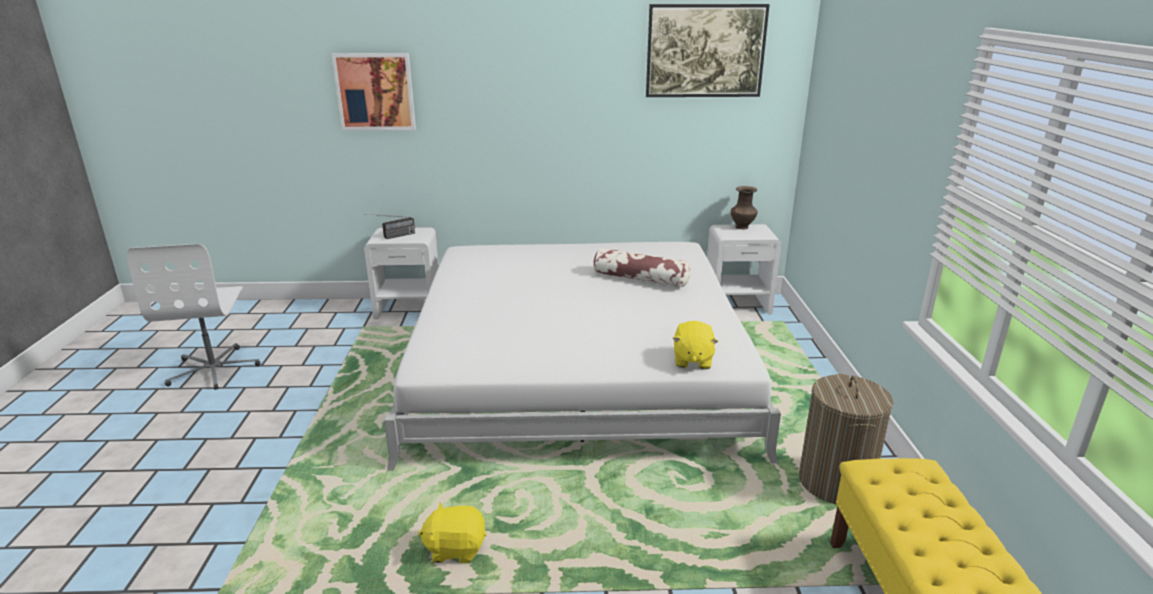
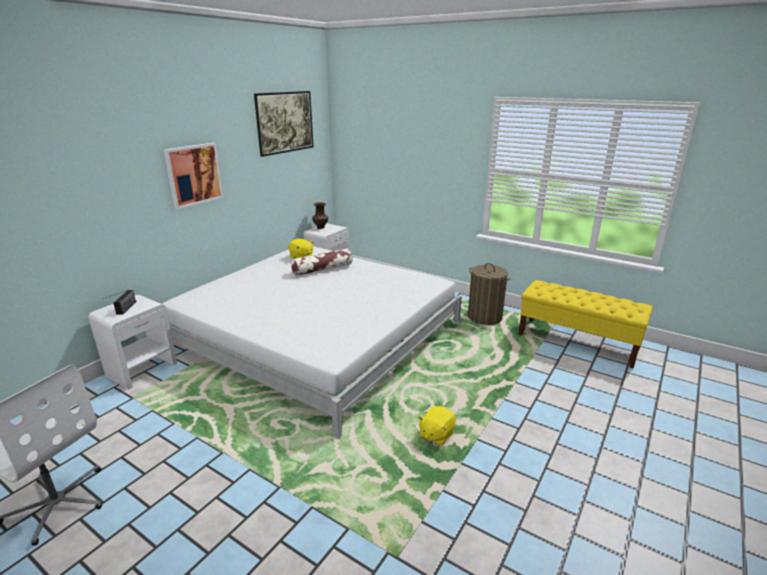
camera: 55 degrees left, 0 degrees up
picture [332,53,416,130] -> picture moved to [164,143,224,209]
yellow plush toy [672,321,719,369] -> yellow plush toy moved to [288,238,314,258]

